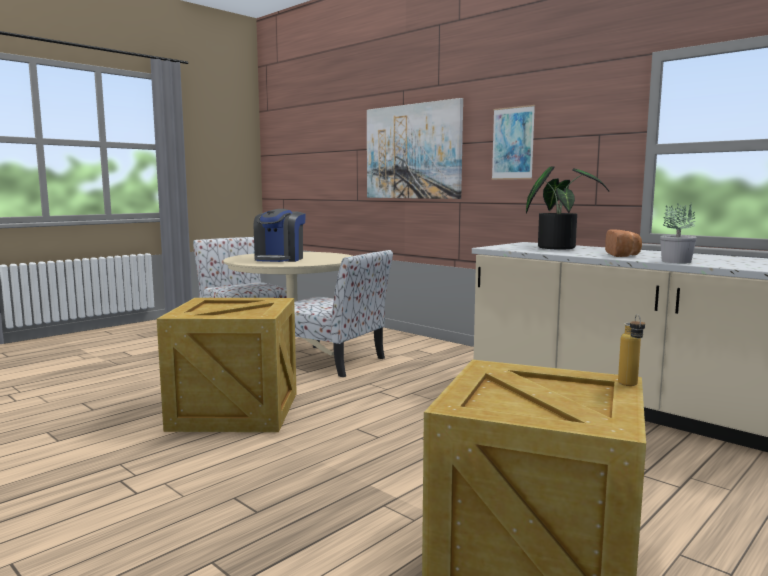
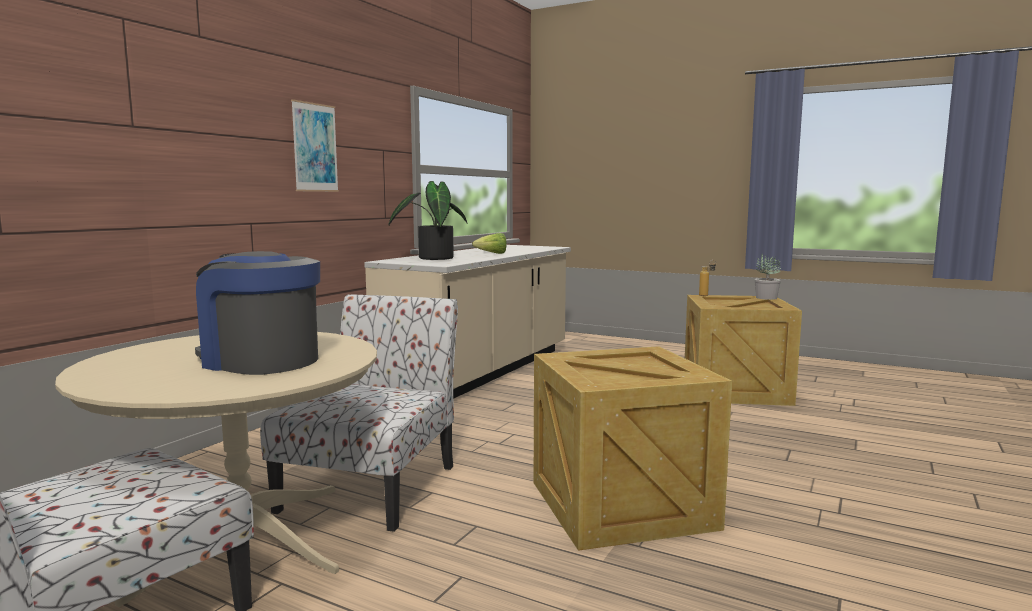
camera: 105 degrees left, 0 degrees up
coffee machine [254,209,306,262] -> coffee machine turned 150 degrees counterclockwise [195,251,320,375]
picture [367,98,463,199] -> none
bread [605,230,642,257] -> lettuce [472,233,507,254]
potted plant [660,203,697,263] -> potted plant moved to [755,254,781,300]

